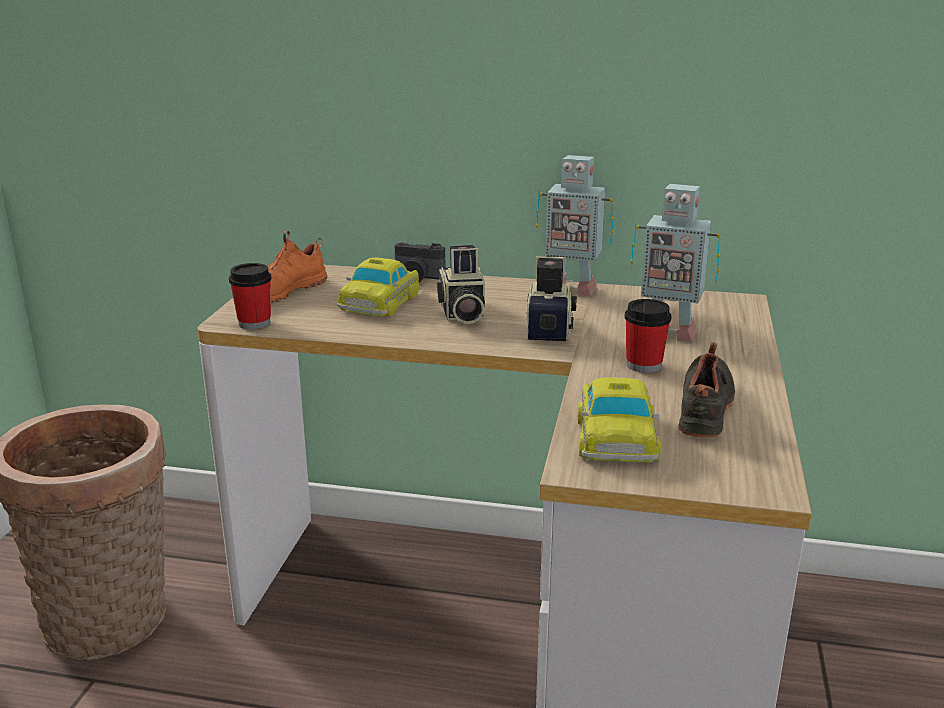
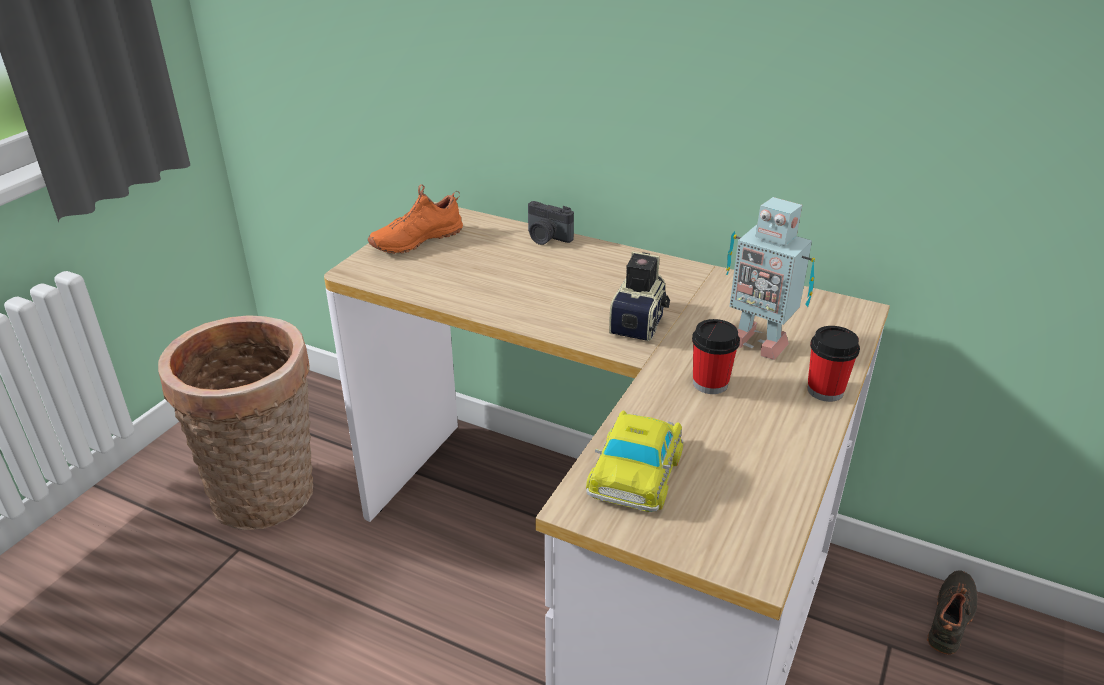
camera: 15 degrees right, 10 degrees up
cup [229,263,272,330] -> cup moved to [807,326,860,402]
toy car [337,258,421,317] -> none
camera [437,245,485,324] -> none
toy robot [536,155,613,296] -> none
black shoe [678,341,735,438] -> black shoe moved to [927,570,977,655]

